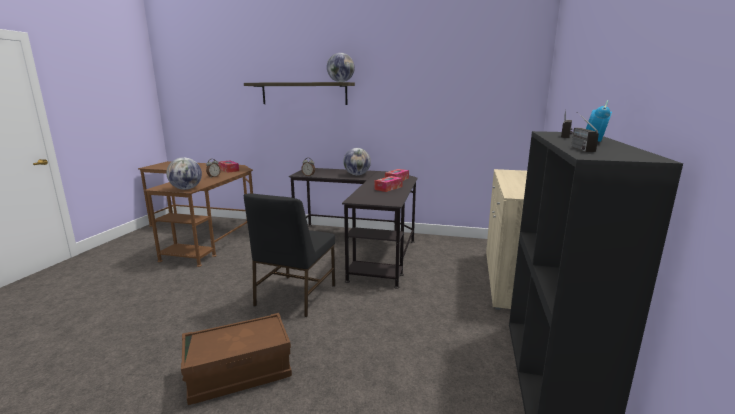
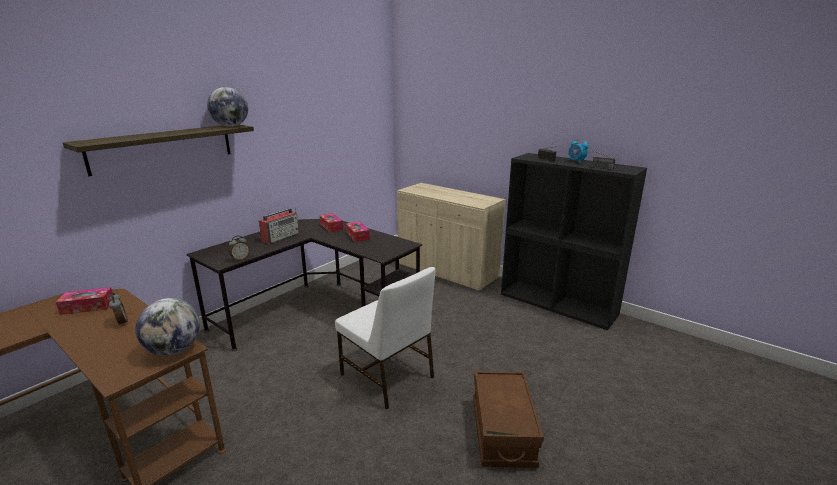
camera: 65 degrees left, 5 degrees up
black chair [244,194,335,317] -> white chair [335,267,436,409]
globe [343,148,371,175] -> radio [259,208,299,244]

